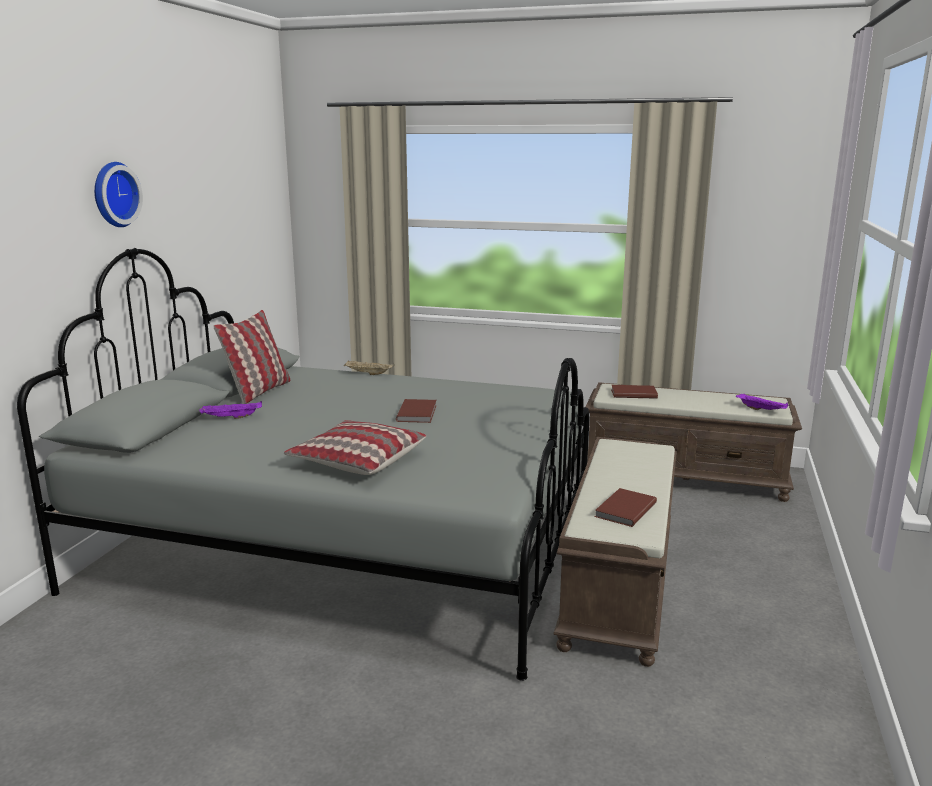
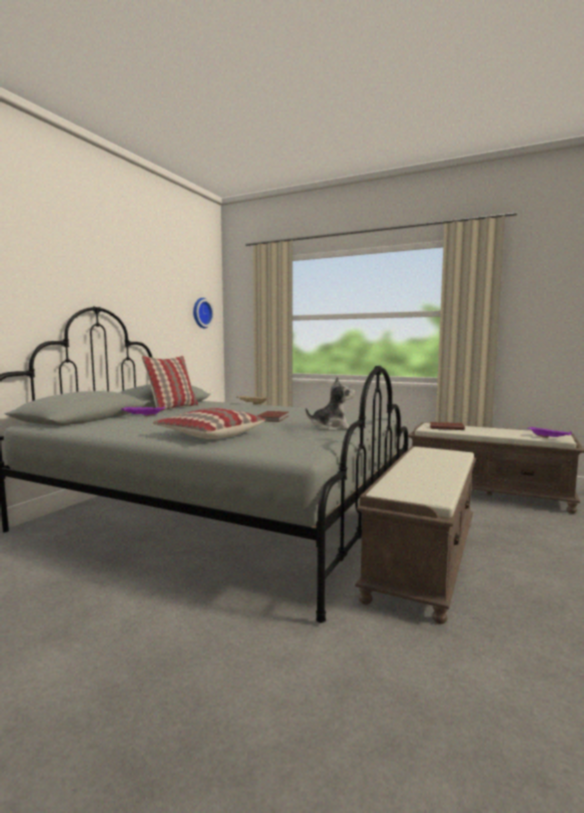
camera: 10 degrees right, 10 degrees down
wall clock [94,162,143,227] -> wall clock moved to [193,298,214,328]
brown book [595,488,657,527] -> none
none -> plush toy [306,377,355,431]

